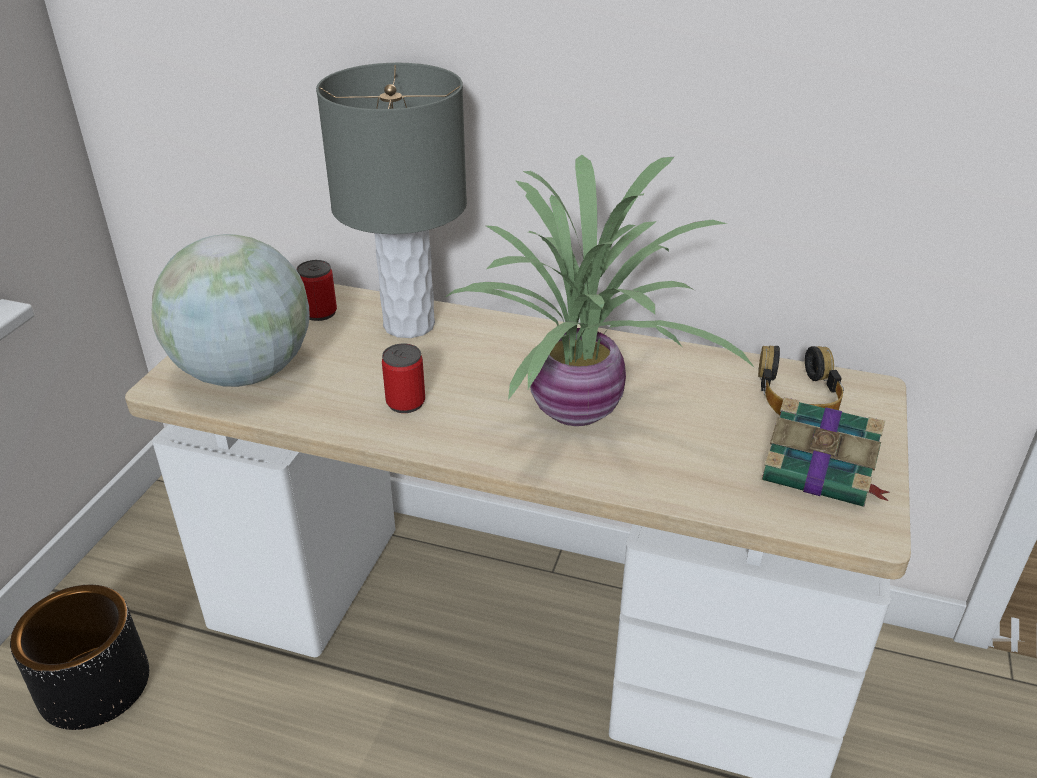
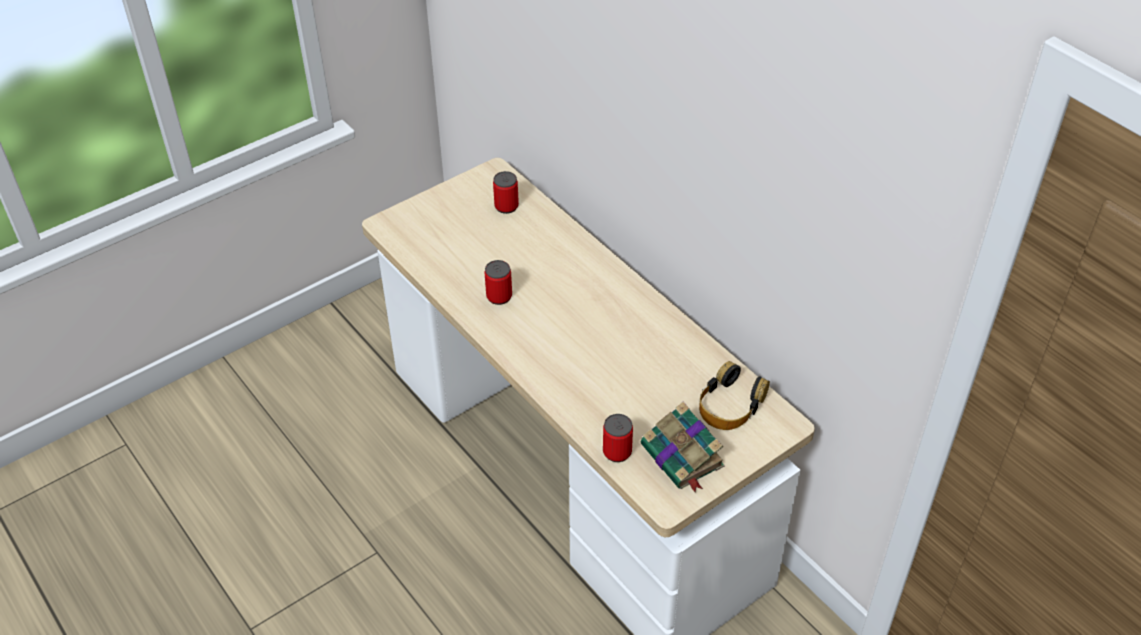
camera: 35 degrees right, 10 degrees up
black planter [10,585,149,730] -> none
globe [151,234,310,387] -> none
grey table lamp [316,63,467,338] -> none
potted plant [445,155,755,426] -> none
none -> can [603,414,633,462]

